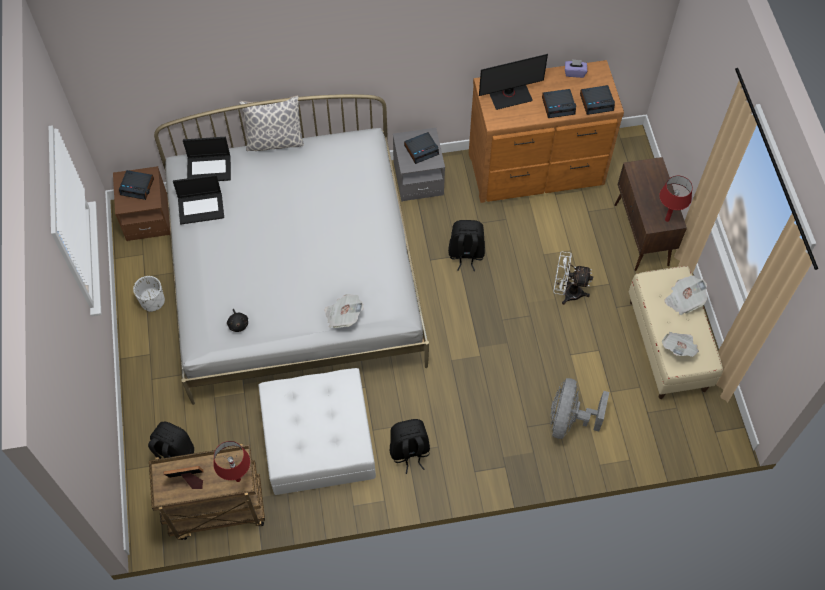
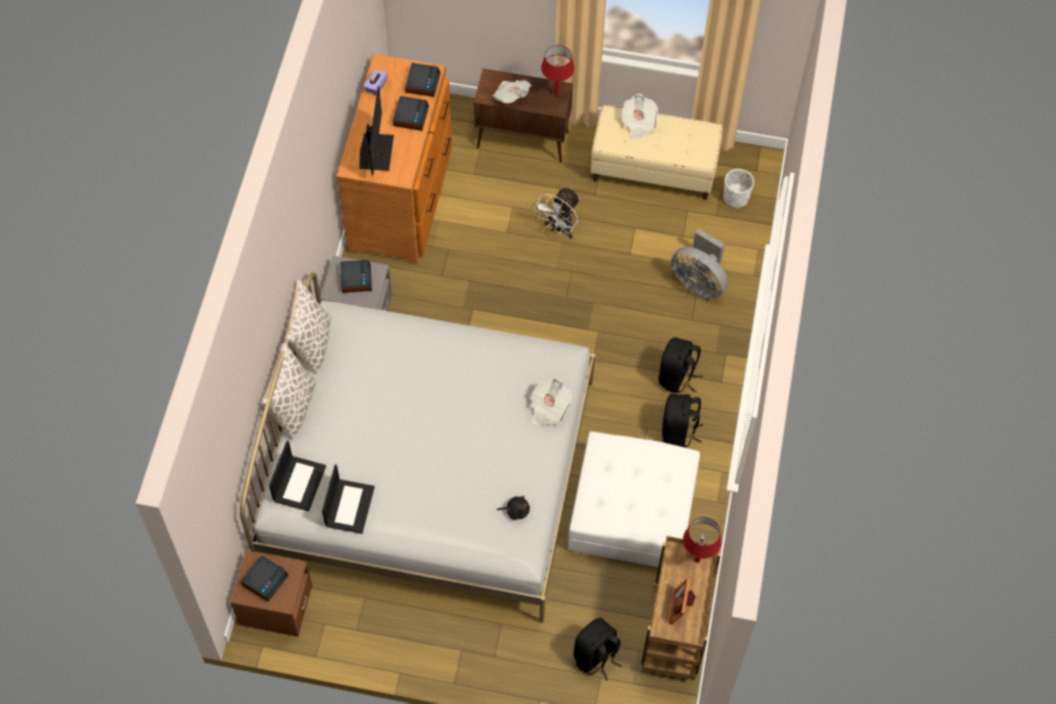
camera: 70 degrees left, 0 degrees up
white planter [133,276,165,312] -> white planter moved to [723,169,754,208]
black backpack [448,220,485,271] -> black backpack moved to [659,337,703,393]
newspaper [662,332,699,357] -> newspaper moved to [492,80,532,103]
none -> pillow [285,280,331,374]

